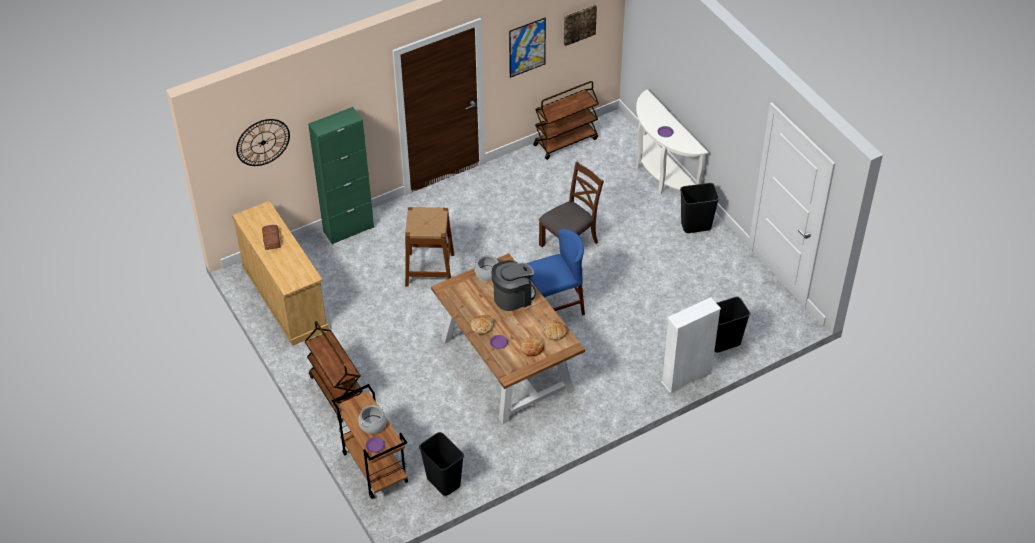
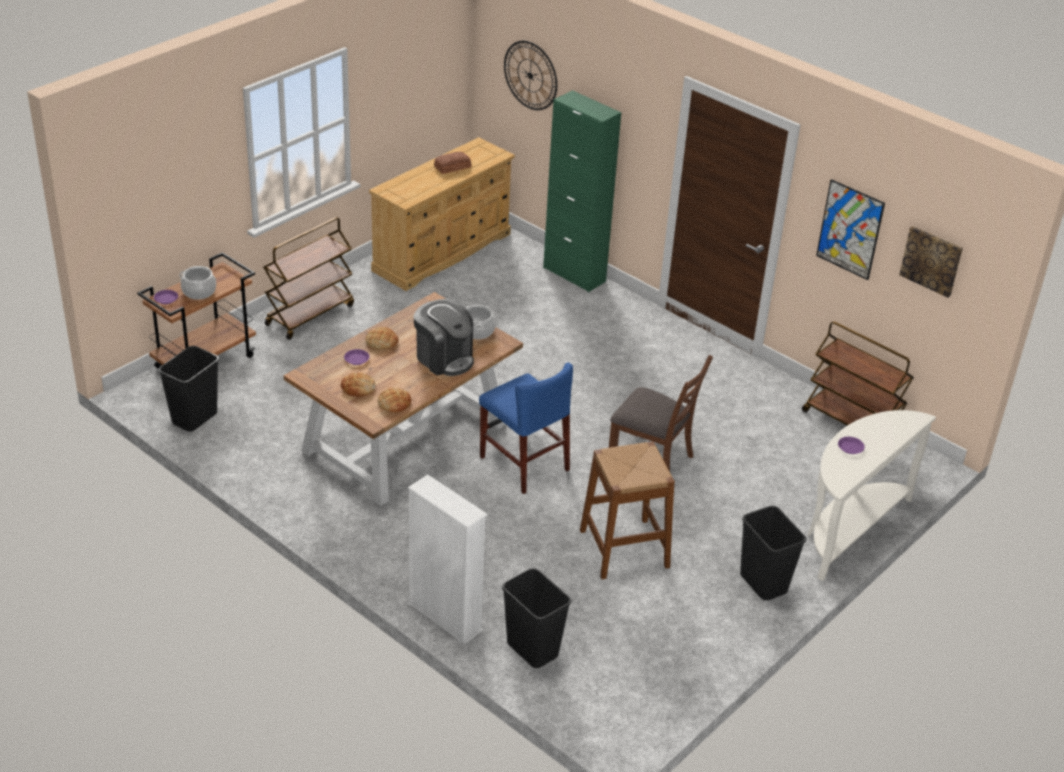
camera: 70 degrees right, 10 degrees down
brown stool [405,207,454,286] -> brown stool moved to [580,442,675,579]

